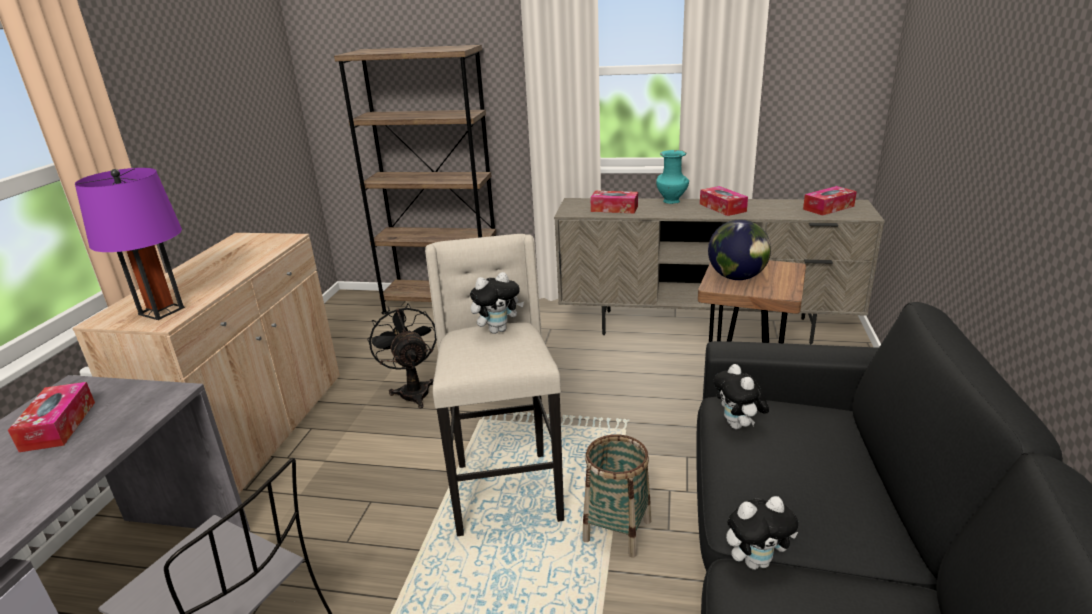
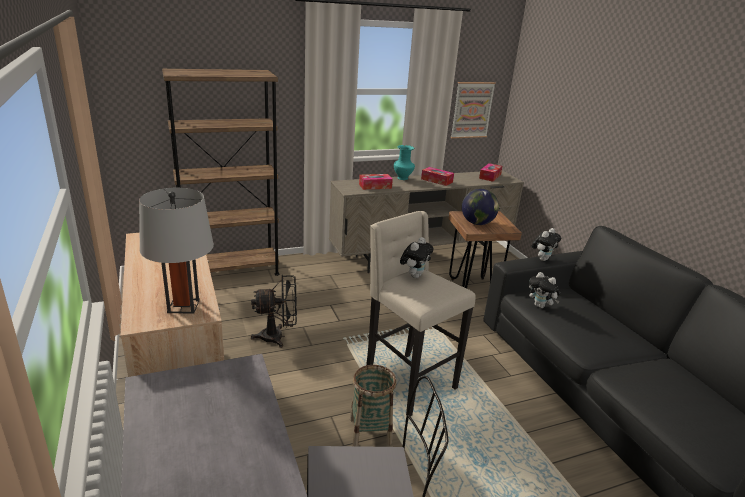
camera: 35 degrees left, 0 degrees up
tissue box [8,382,95,452] -> none
purple table lamp [75,168,185,320] -> grey table lamp [139,188,214,314]
black fan [367,303,437,409] -> black fan turned 135 degrees clockwise [251,275,297,348]
basket [582,434,651,558] -> basket moved to [350,365,396,446]
plush toy [726,496,798,570] -> plush toy moved to [532,228,561,261]
none -> picture [451,82,496,138]

